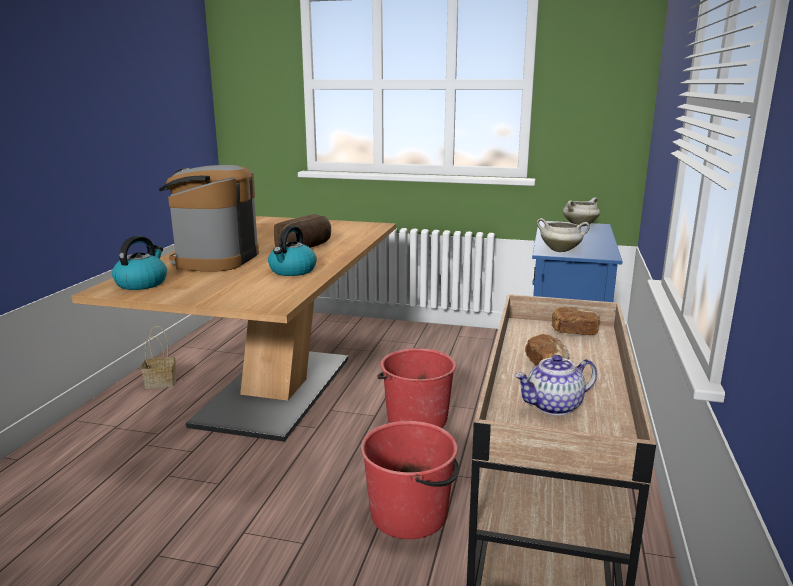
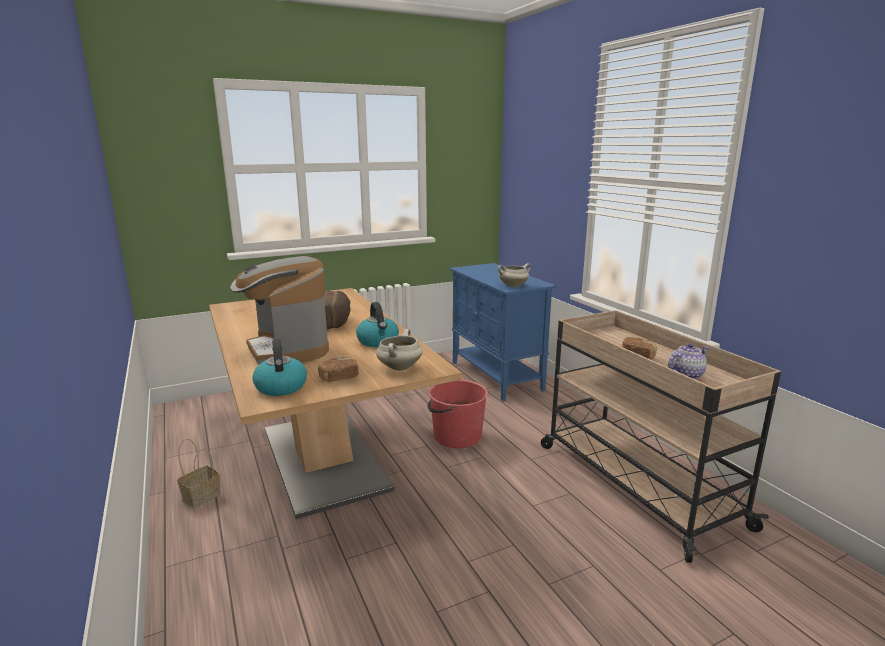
camera: 40 degrees left, 0 degrees up
red bucket [361,421,459,539] -> none
teapot [514,355,597,415] -> teapot turned 150 degrees counterclockwise [668,343,708,379]
bread [552,307,600,335] -> bread moved to [318,357,359,382]
white cooking pot [563,197,600,226] -> white cooking pot moved to [376,329,423,370]

